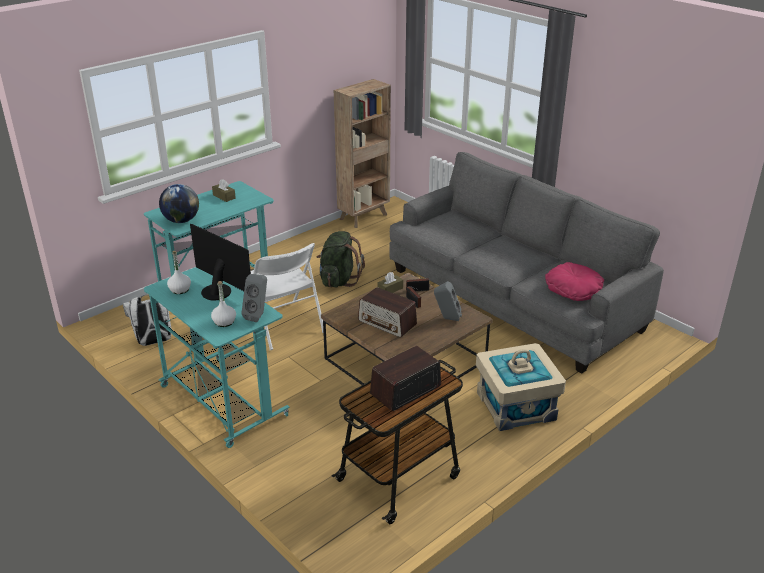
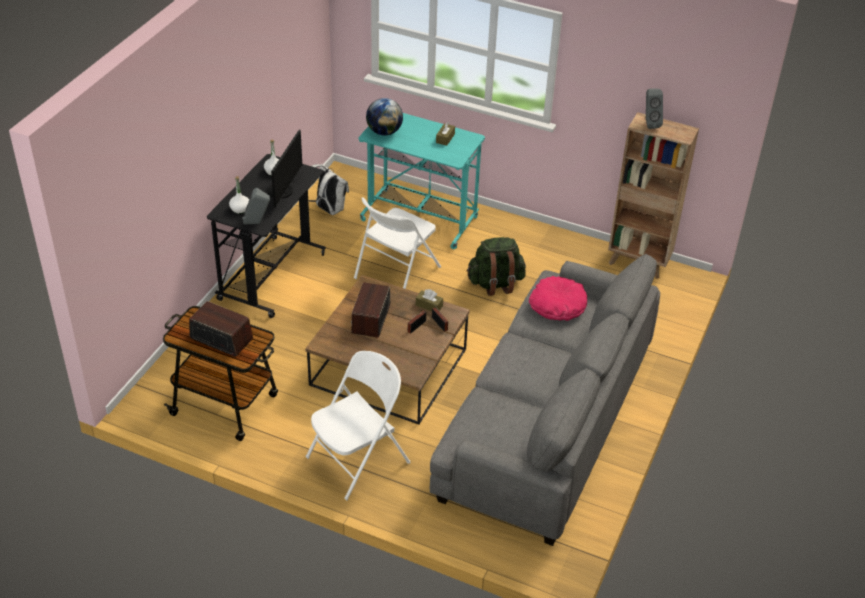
camera: 65 degrees right, 10 degrees up
turquoise desk [144,267,290,448] -> black desk [207,154,326,318]
grey speaker [434,281,462,321] -> grey speaker moved to [646,89,663,129]
beige storage box [476,343,566,431] -> white chair [306,351,410,501]
pink pillow [545,262,604,301] -> pink pillow moved to [529,276,587,321]

